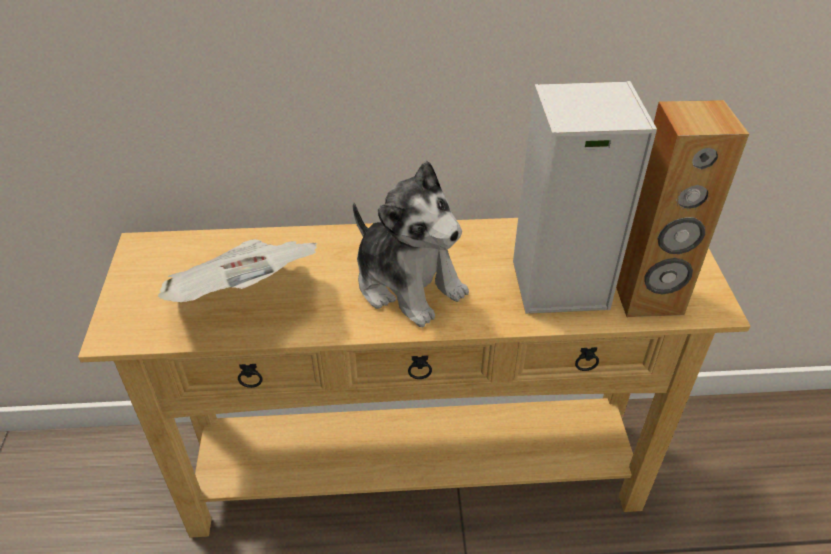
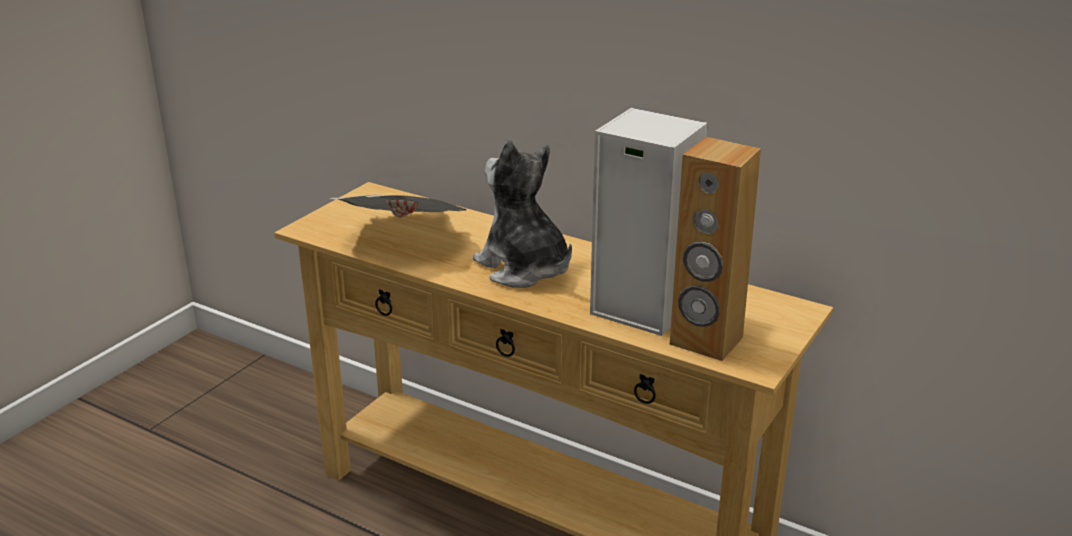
camera: 35 degrees right, 15 degrees down
plush toy [353,161,469,327] -> plush toy turned 150 degrees clockwise [473,140,572,288]

